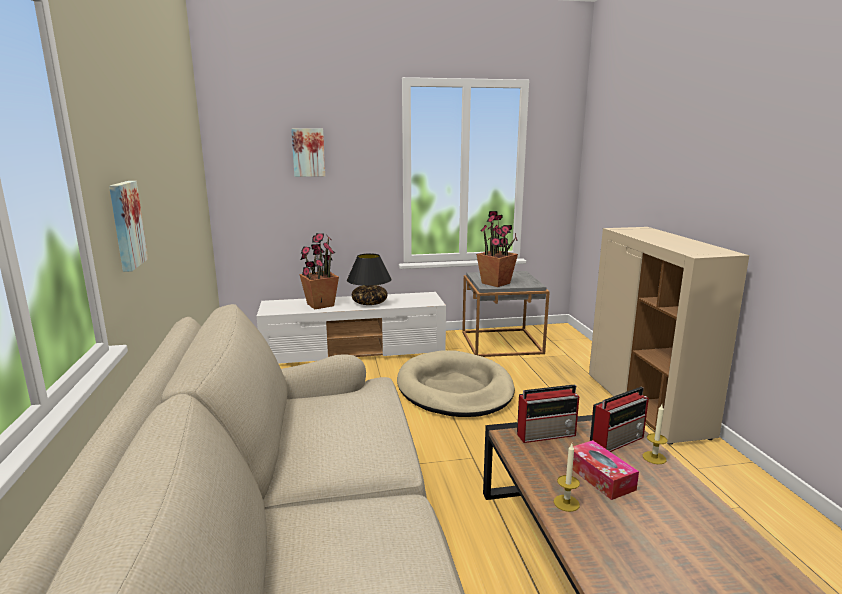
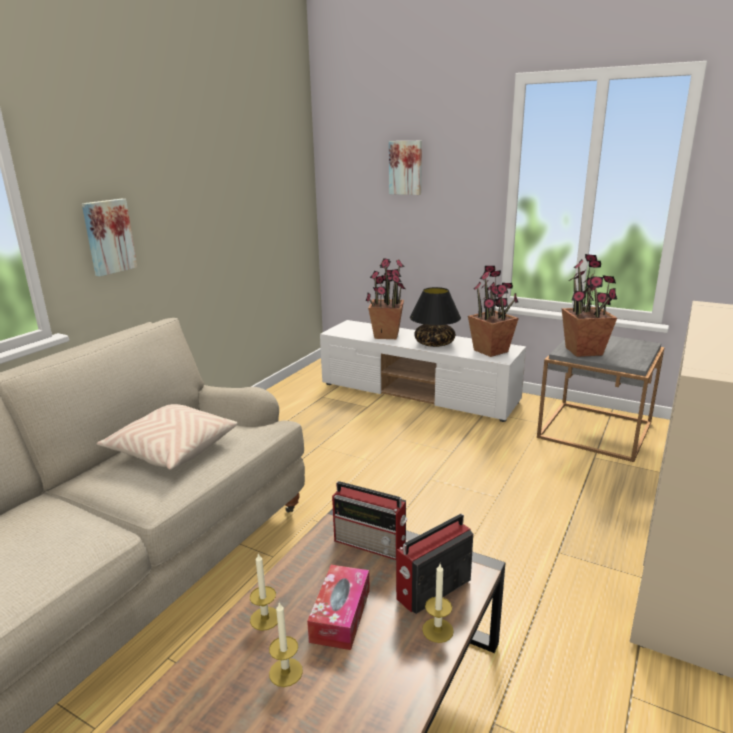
camera: 40 degrees right, 5 degrees up
beige dog bed [397,350,515,417] -> none
radio [590,387,649,452] -> radio turned 135 degrees clockwise [396,514,473,614]
none -> beige pillow [97,404,238,470]
none -> candle [269,602,303,687]
none -> potted plant [468,266,519,357]

